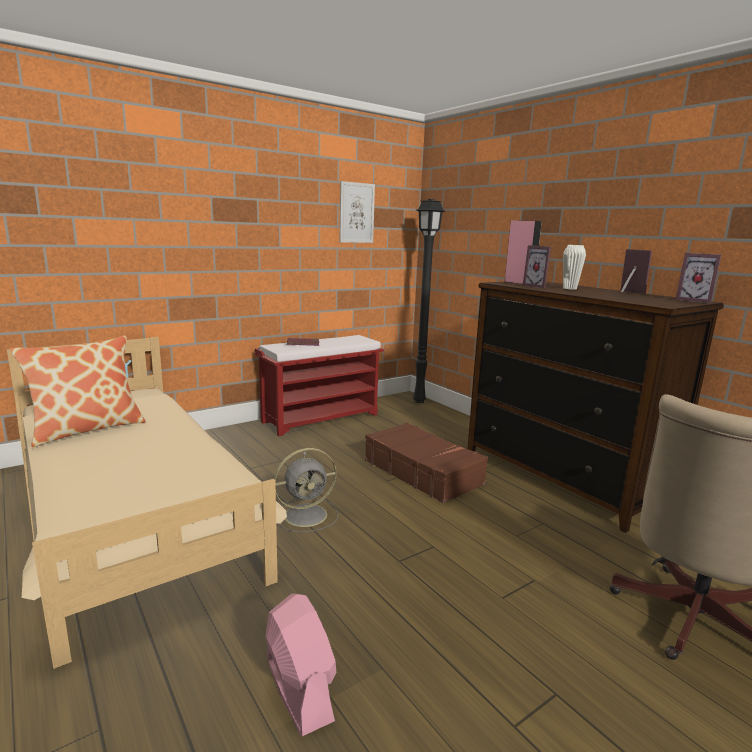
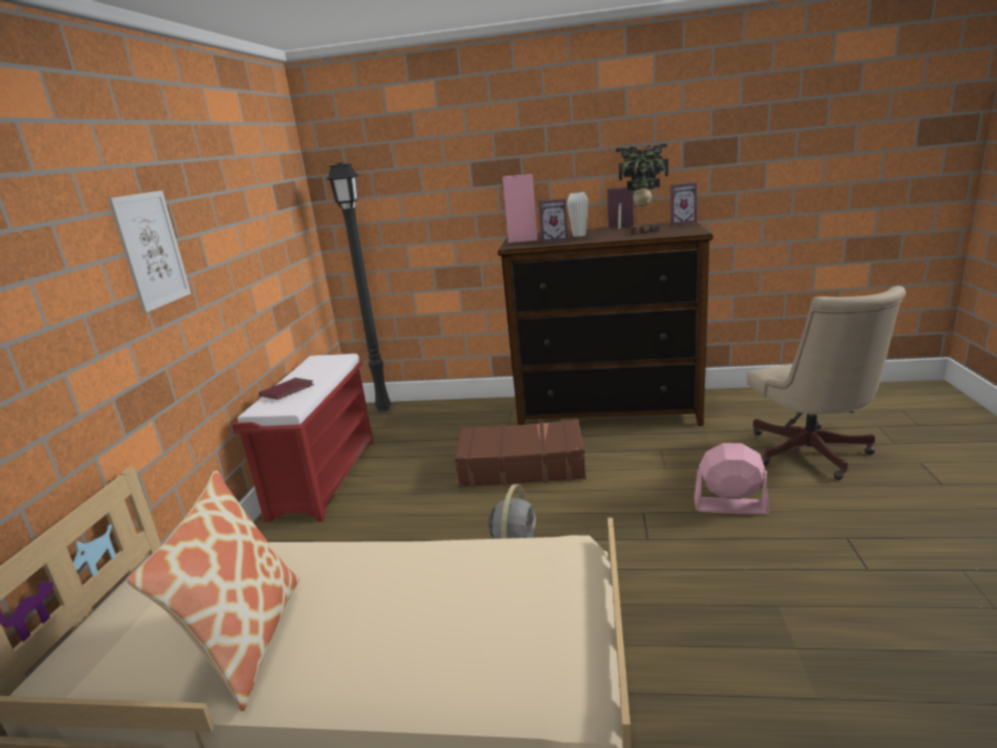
camera: 45 degrees left, 5 degrees up
pink fan [265,593,336,736] -> pink fan moved to [694,443,770,514]
picture [340,181,375,243] -> picture moved to [108,190,191,313]
none -> potted plant [616,144,668,234]

